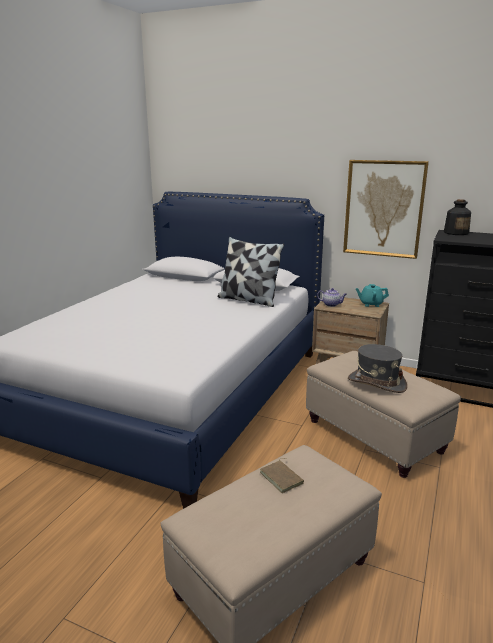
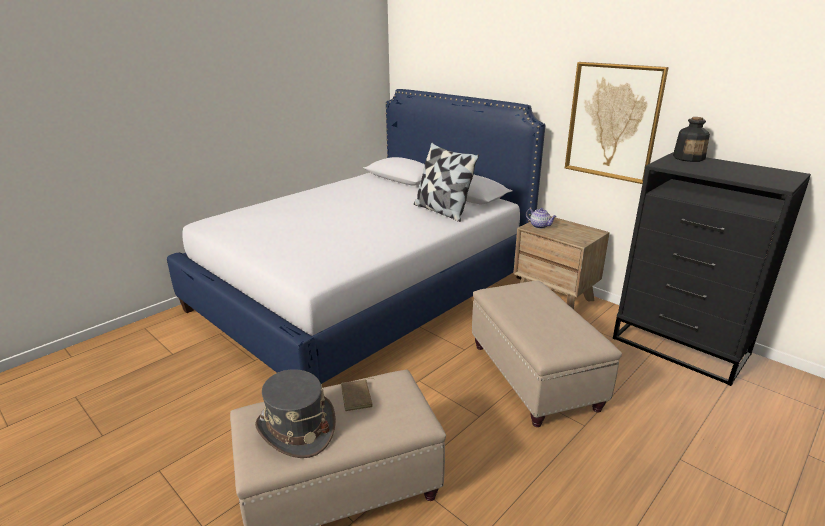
camera: 20 degrees right, 5 degrees up
grey hat [348,344,407,393] -> grey hat moved to [255,369,336,458]
turquoise teapot [356,284,389,307] -> none

